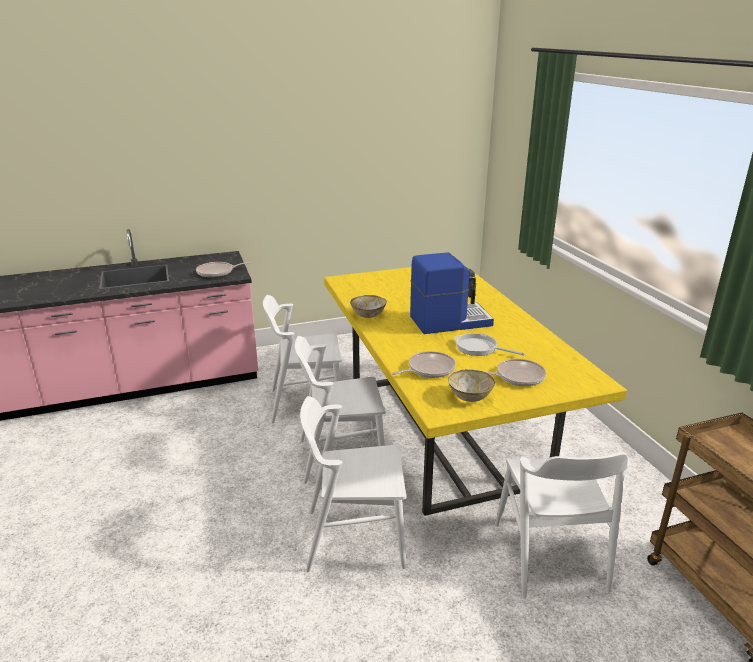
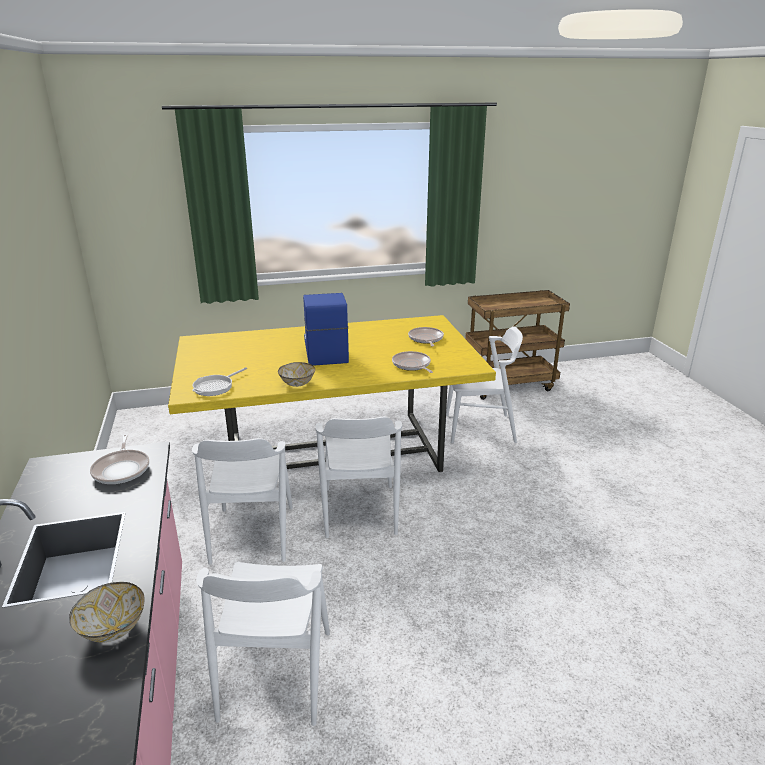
camera: 85 degrees left, 0 degrees up
white chair [300,396,407,572] -> white chair moved to [196,562,330,726]
bowl [448,370,495,402] -> bowl moved to [69,582,144,643]
frying pan [453,333,525,356] -> frying pan moved to [192,367,247,396]

